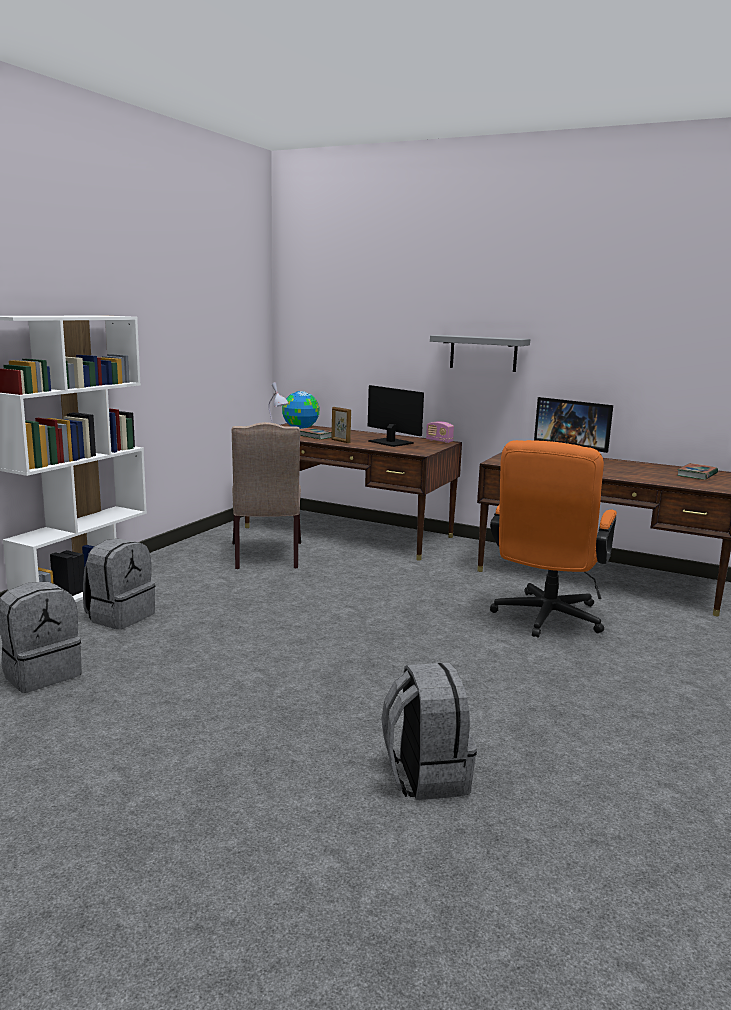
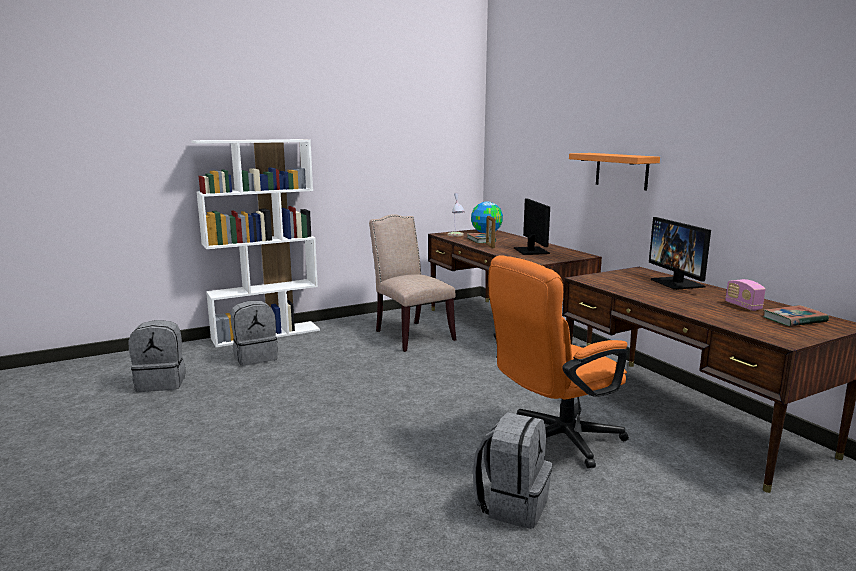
camera: 35 degrees right, 0 degrees up
beige chair [232,422,301,569] -> beige chair turned 120 degrees clockwise [369,214,456,352]
grey backpack [381,663,477,800] -> grey backpack moved to [473,412,552,529]
radio [426,421,454,443] -> radio moved to [725,279,765,311]
grey shelf [430,335,530,372] -> orange shelf [569,153,660,190]

